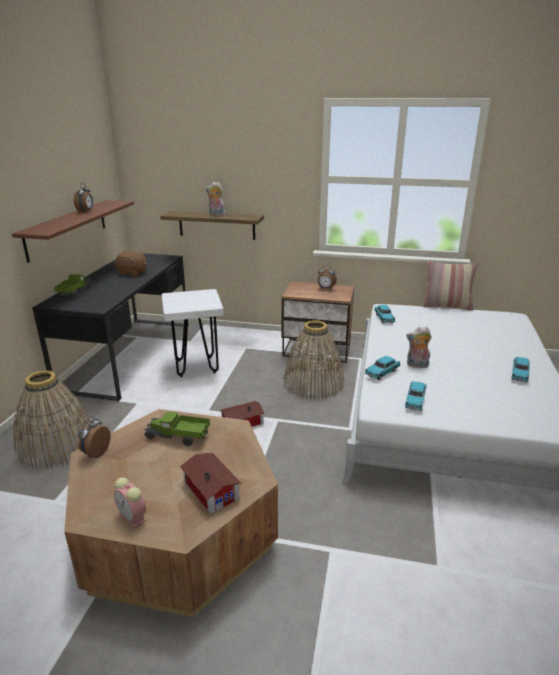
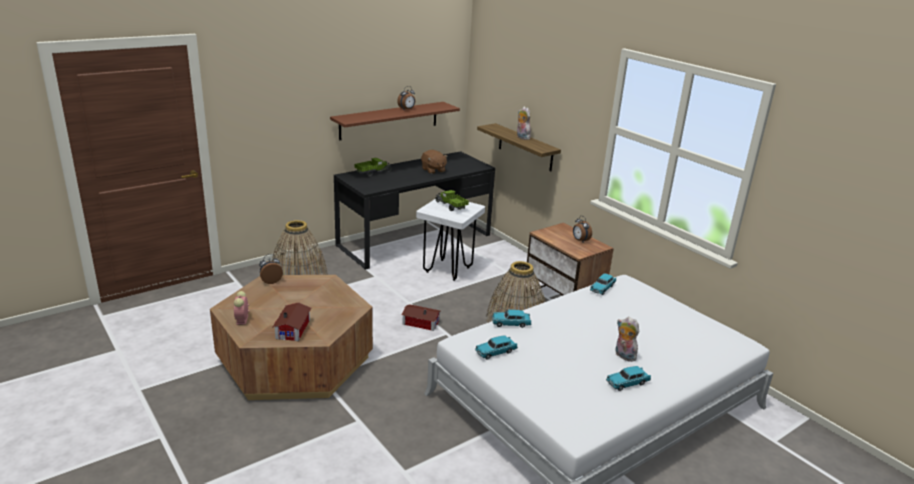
camera: 40 degrees right, 0 degrees up
toy truck [144,412,210,446] -> toy truck moved to [435,190,469,211]
plush toy [406,326,432,368] -> plush toy moved to [616,317,639,362]
pillow [423,261,478,311] -> none

